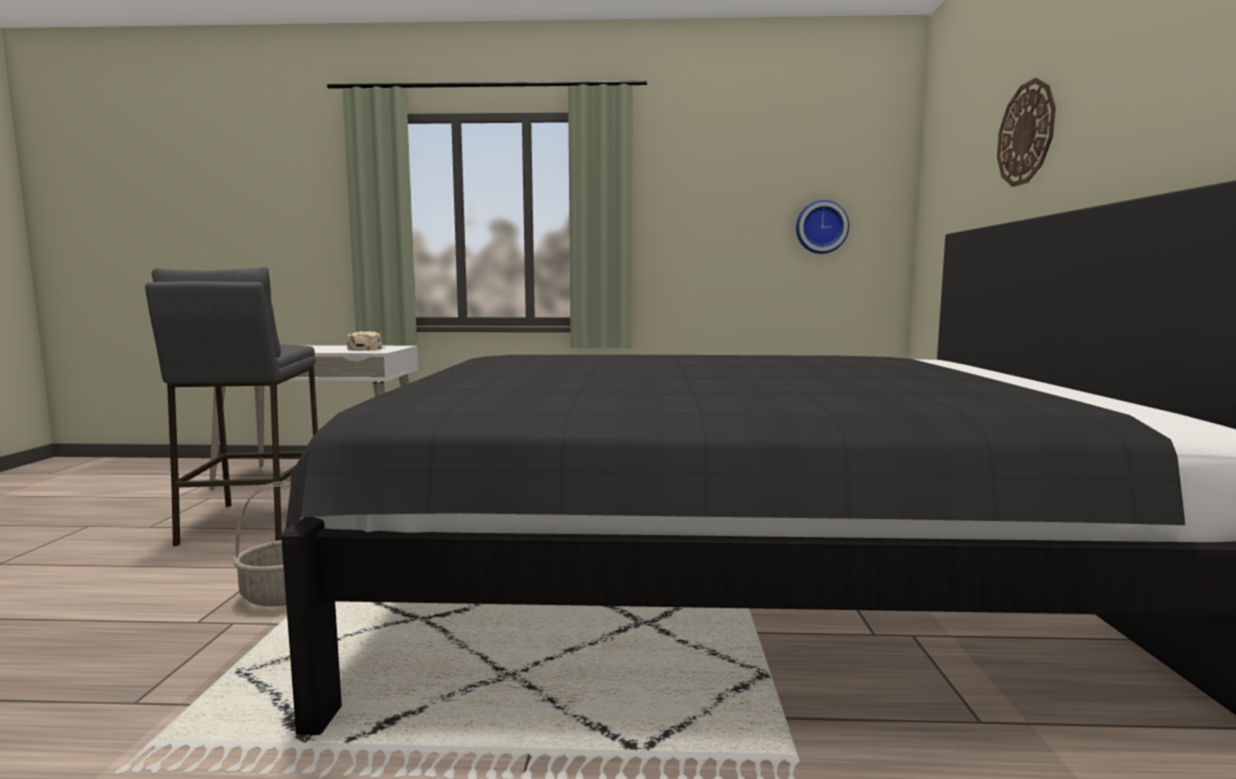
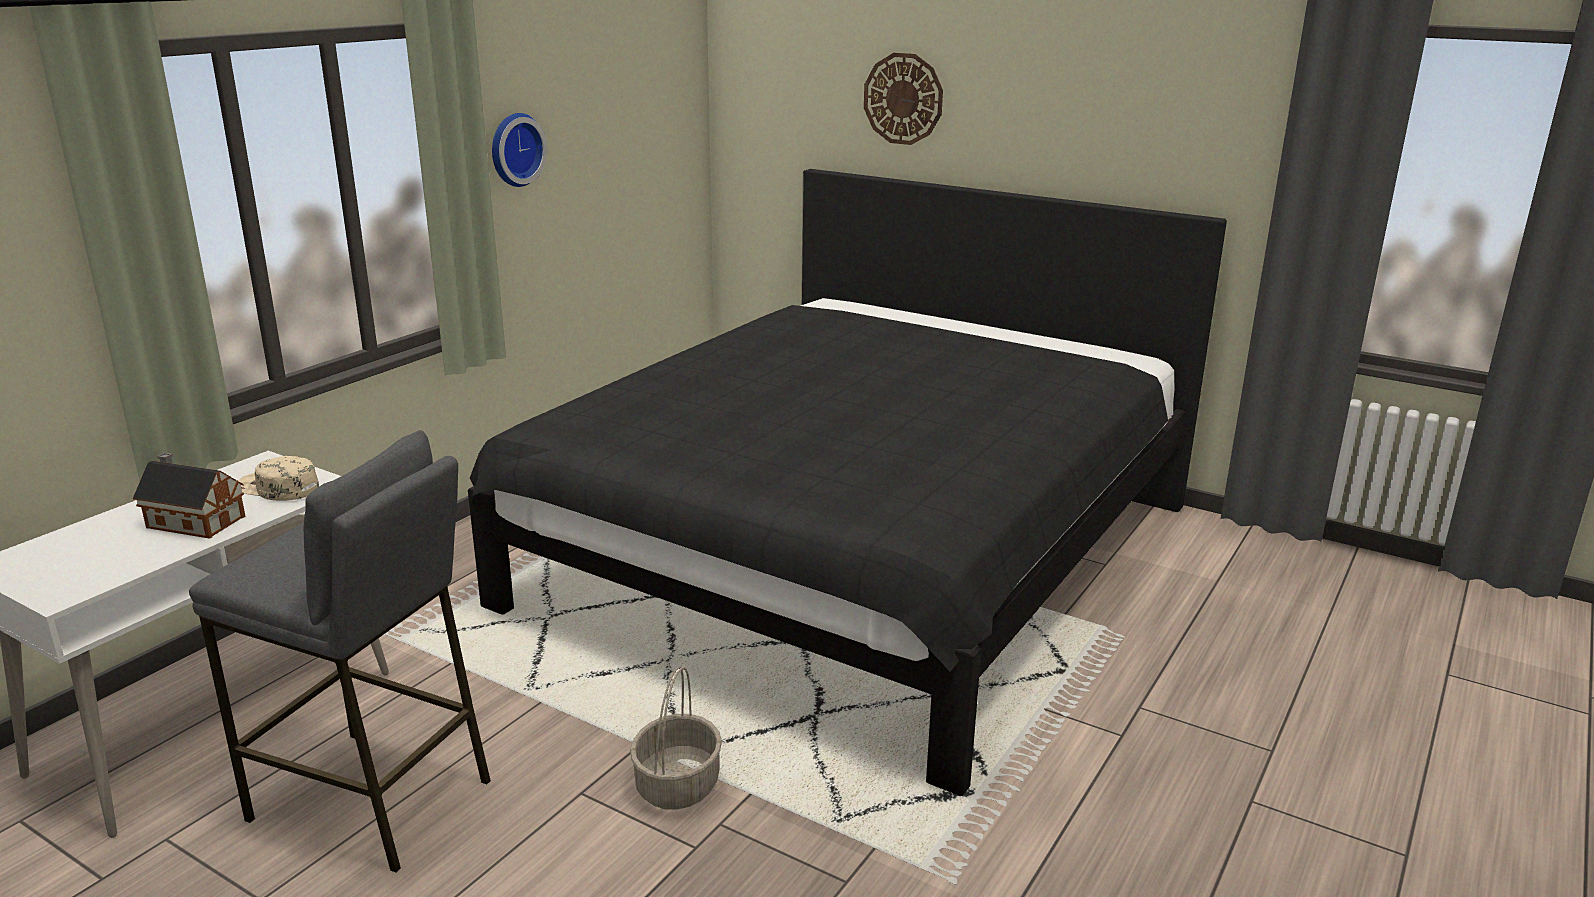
camera: 60 degrees left, 15 degrees up
wall clock [796,200,849,254] -> wall clock moved to [492,113,547,187]
none -> toy house [133,453,246,539]

